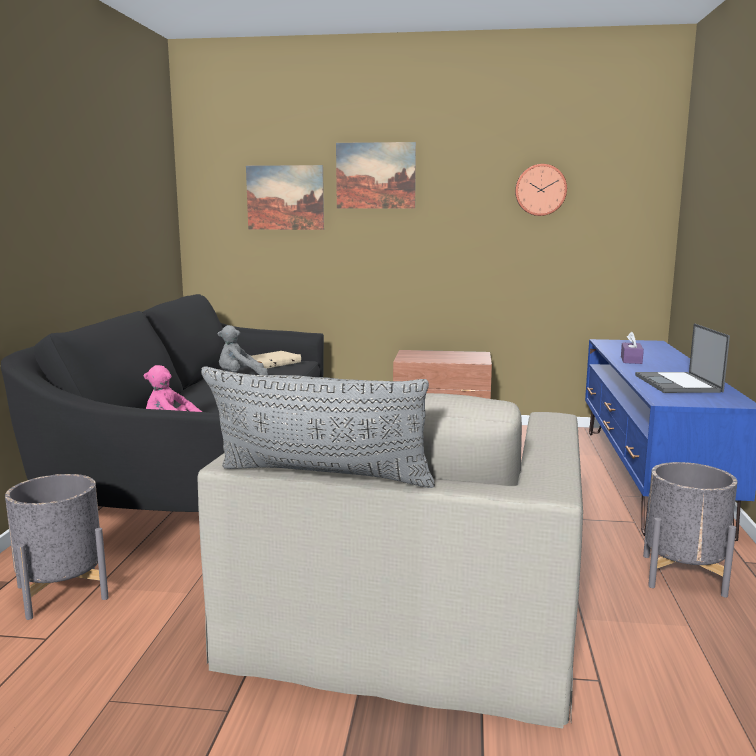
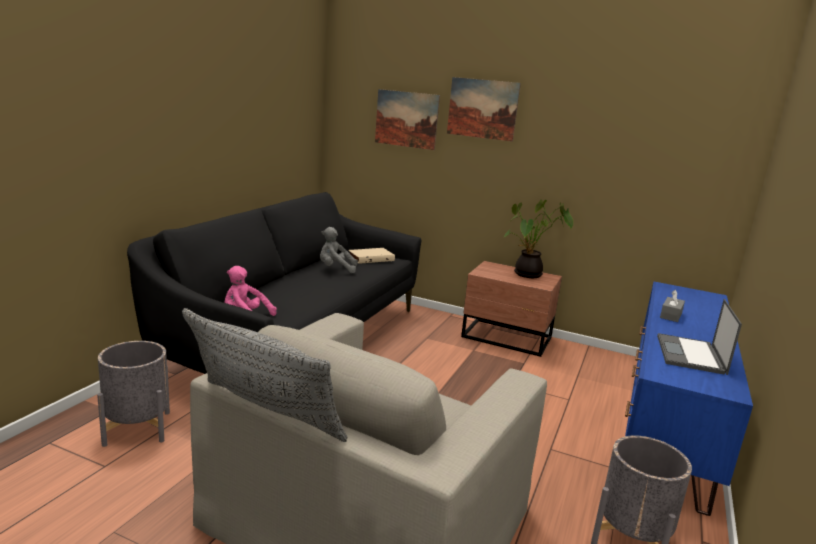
camera: 15 degrees right, 5 degrees up
wall clock [515,164,567,216] -> none
purple tissue box [621,332,644,364] -> grey tissue box [660,290,685,322]
none -> potted plant [504,199,573,278]

